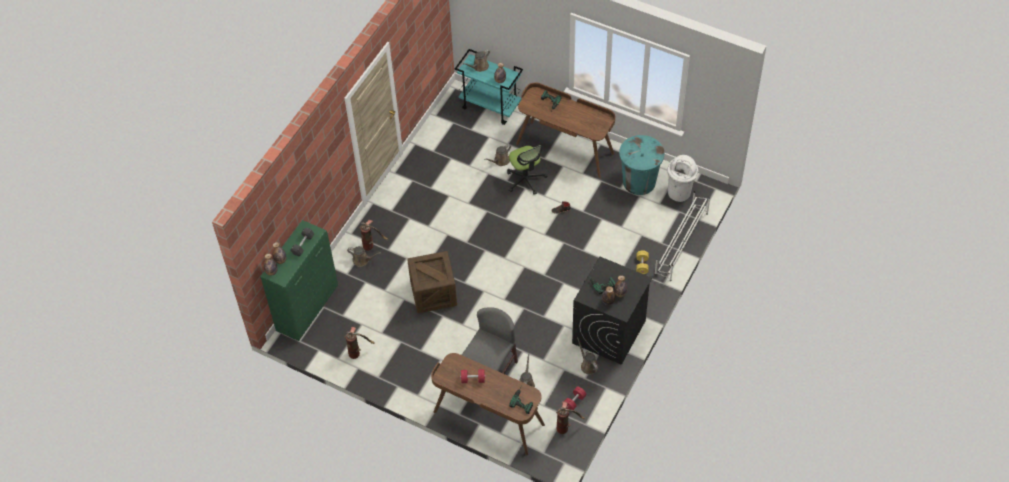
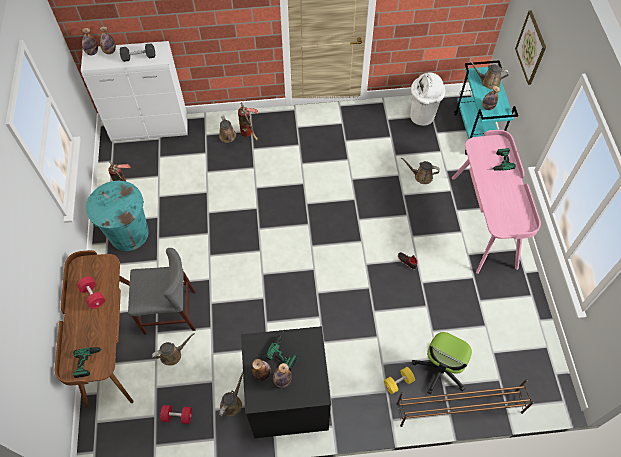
camera: 55 degrees right, 5 degrees up
green cabinet [260,220,338,341] -> white cabinet [81,41,188,142]
crate [407,251,457,313] -> none
office chair [507,145,547,195] -> office chair moved to [412,332,472,395]
brown desk [516,82,615,178] -> pink desk [452,130,541,274]
fire extinguisher [556,401,585,434] -> none
turquoise trash can [619,135,665,195] -> turquoise trash can moved to [86,181,149,251]
white shoe rack [654,191,710,281] -> brown shoe rack [396,379,534,427]
white trash can [667,155,699,202] -> white trash can moved to [410,72,445,126]
none -> picture [515,10,546,85]

